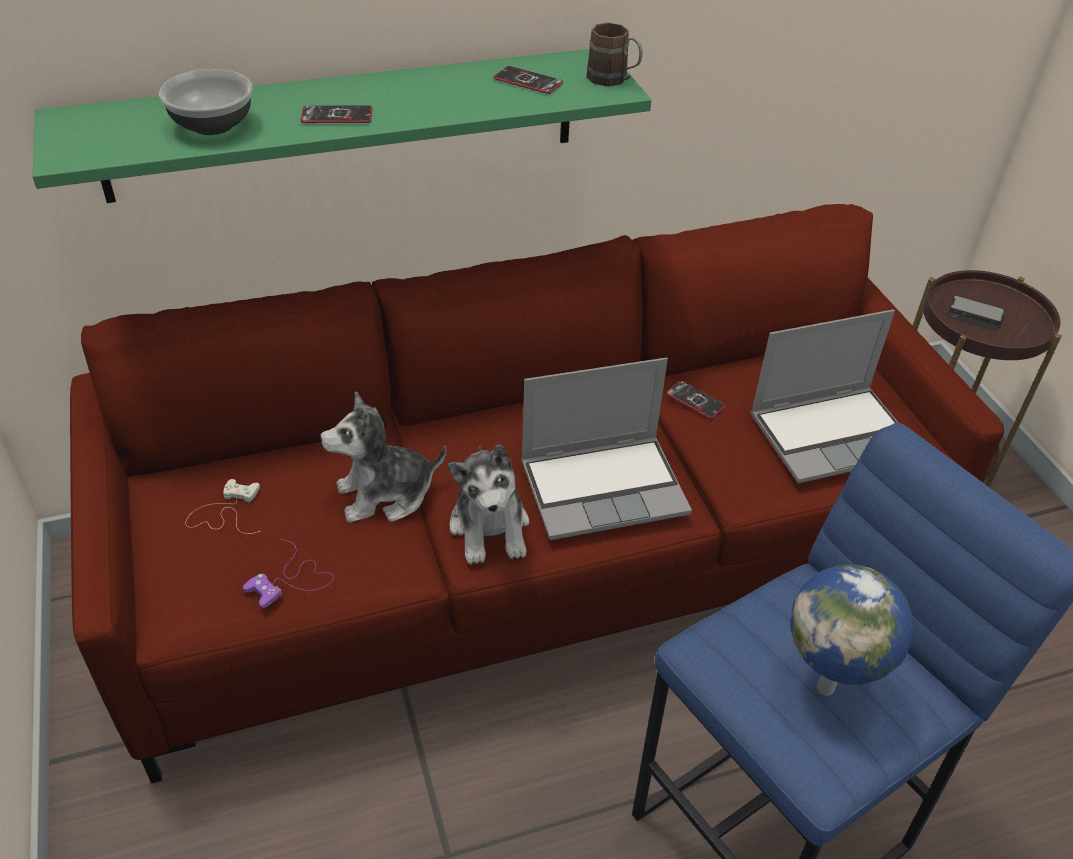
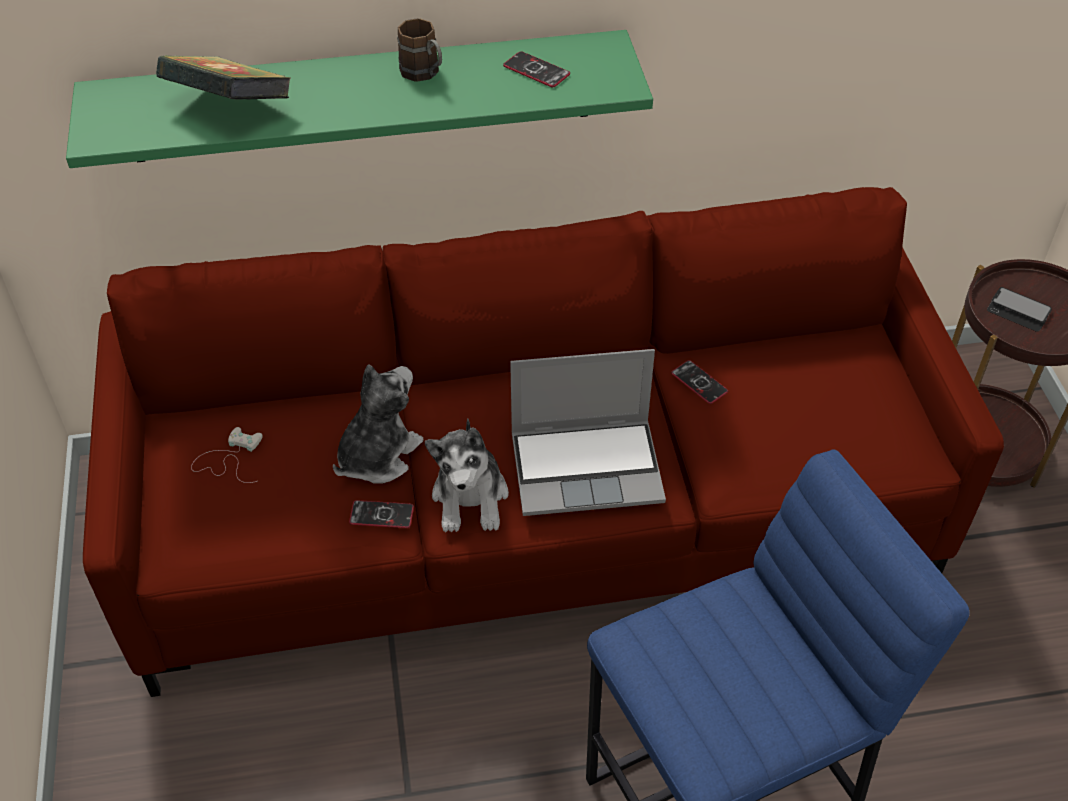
camera: 10 degrees right, 5 degrees up
bowl [159,69,252,135] -> book [156,55,291,100]
purple game controller [243,540,334,608] -> none
phone [301,105,373,123] -> phone moved to [349,500,414,528]
plush toy [320,391,447,523] -> plush toy turned 135 degrees clockwise [333,364,424,484]
brown mug [587,23,643,87] -> brown mug moved to [397,18,442,82]
laptop [750,310,898,484] -> none
globe [790,565,913,696] -> none

